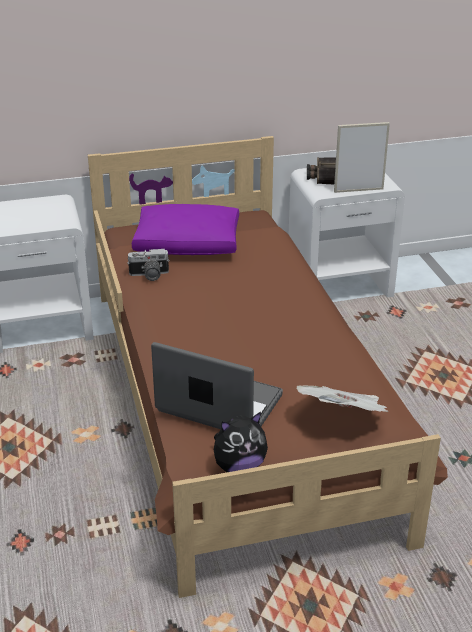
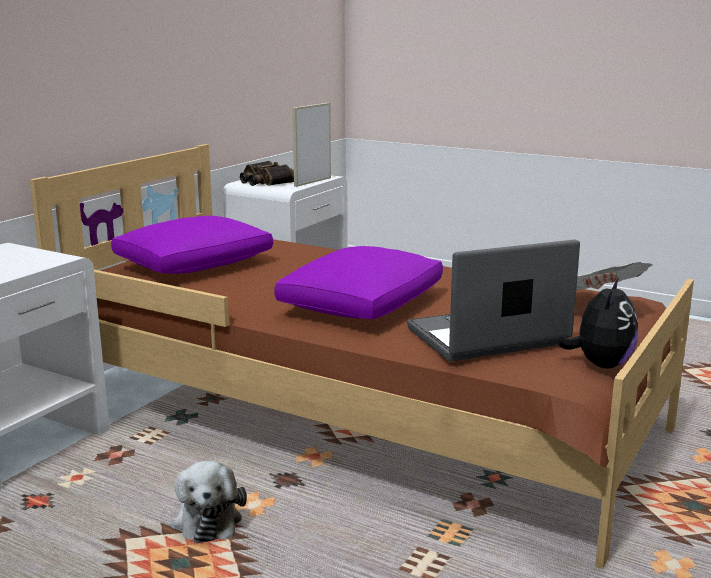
camera: 45 degrees left, 15 degrees down
camera [127,249,170,281] -> none
none -> plush toy [171,461,247,543]
none -> purple pillow [274,246,443,319]

